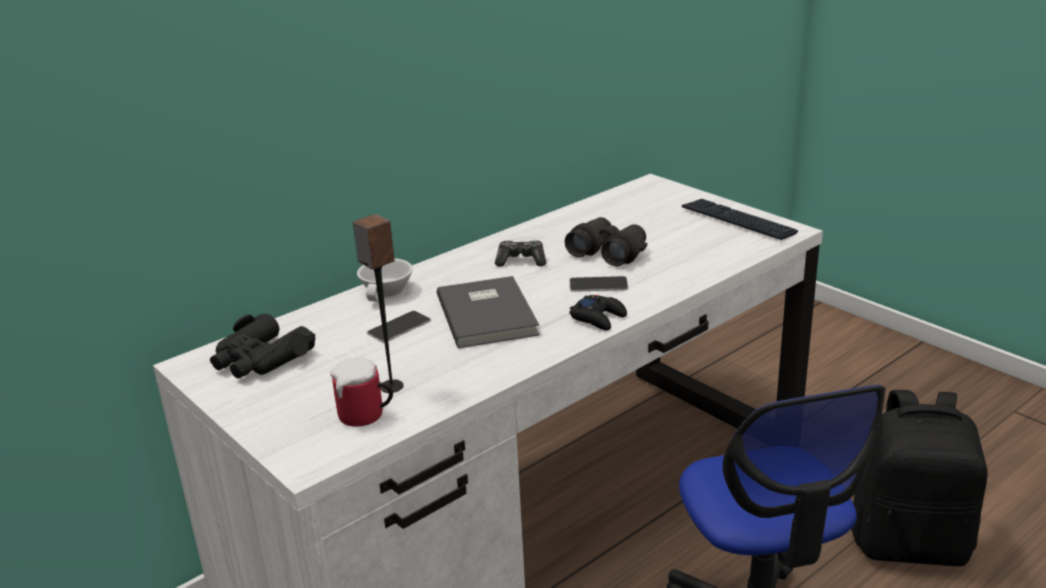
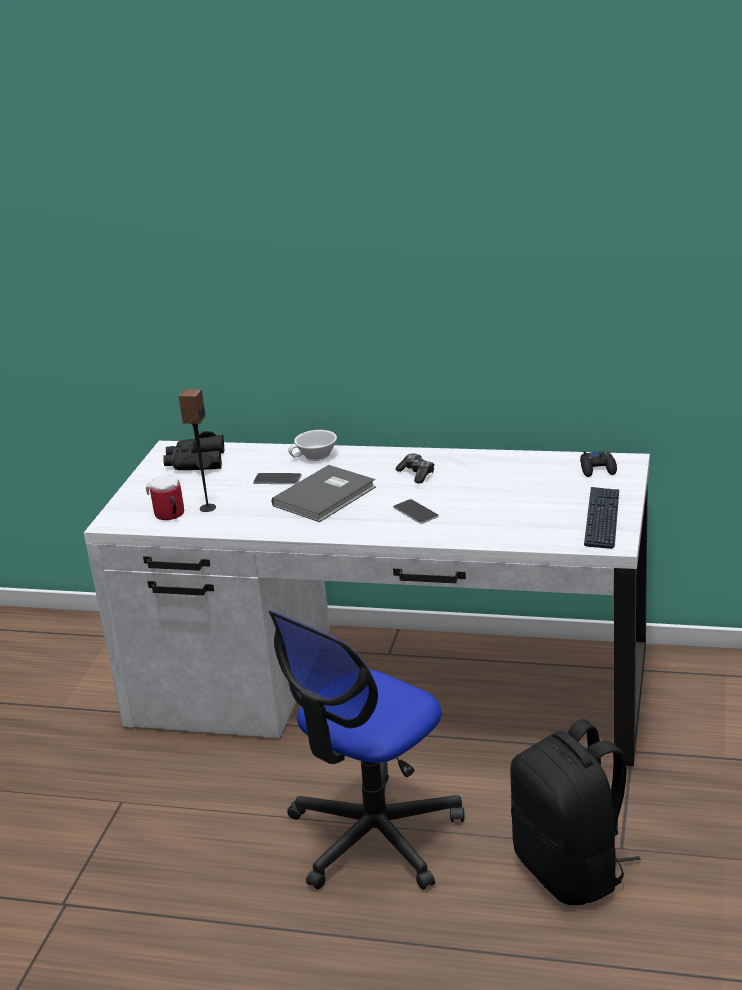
camera: 55 degrees right, 0 degrees up
black binoculars [565,217,647,266] -> none
black game controller [569,295,627,331] -> black game controller moved to [580,451,617,477]

